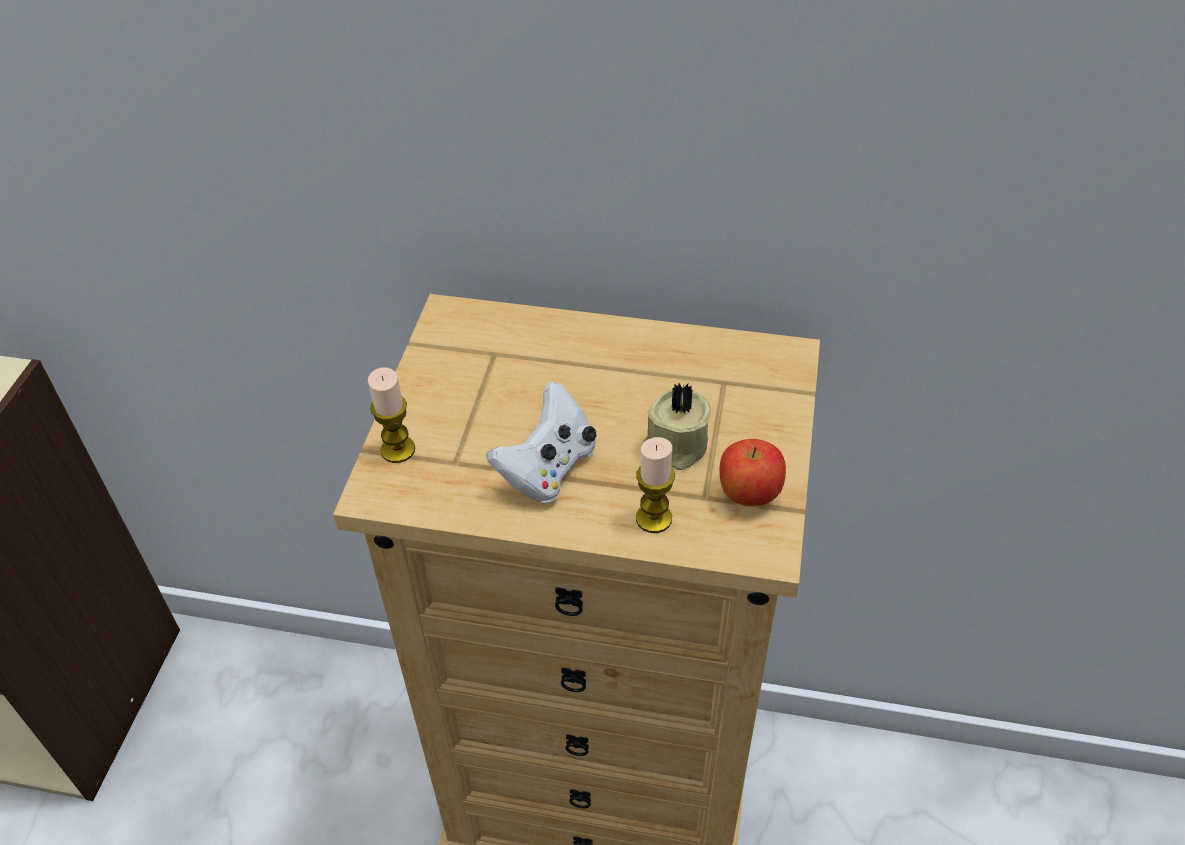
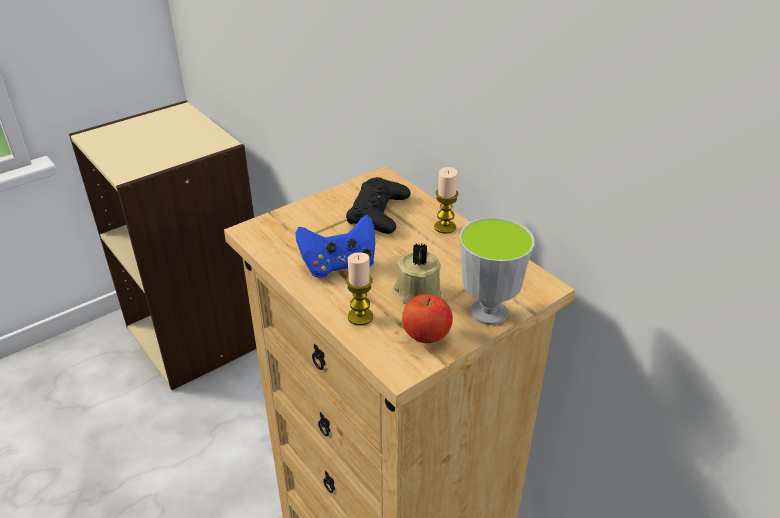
camera: 40 degrees right, 10 degrees down
candle [368,367,415,463] -> candle moved to [434,167,458,234]
white game controller [487,382,597,503] -> blue game controller [295,215,375,278]
none -> black game controller [346,177,411,234]
none -> cup [460,217,535,325]

